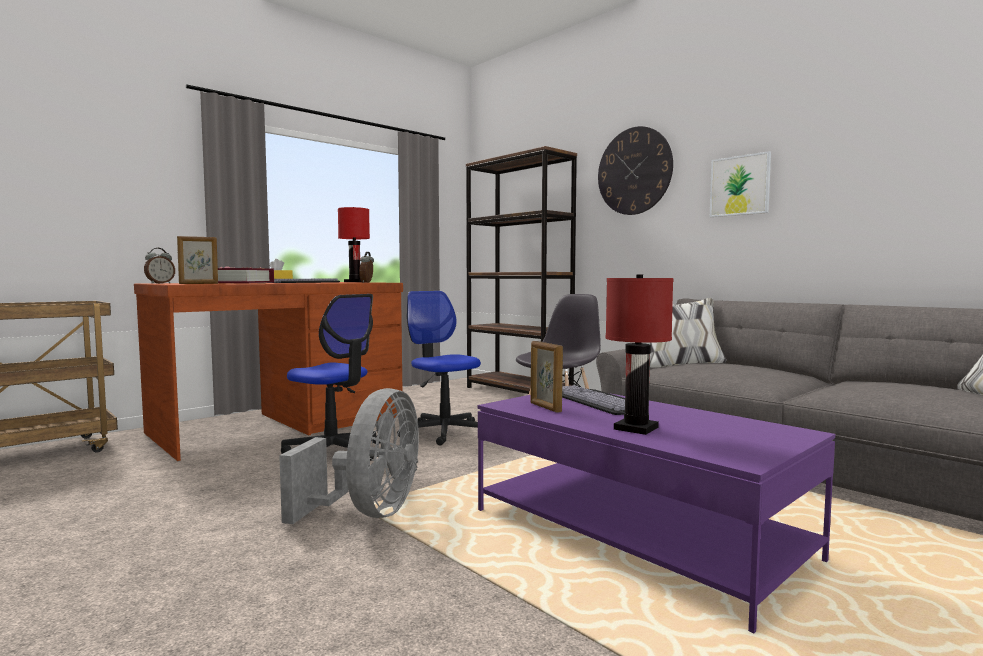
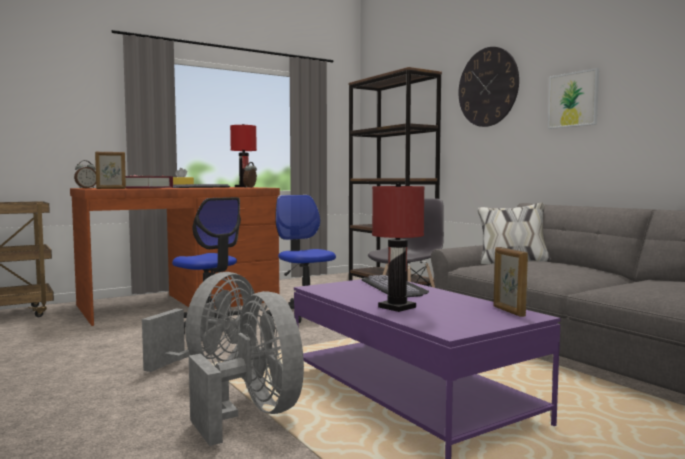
camera: 10 degrees right, 0 degrees up
picture frame [531,341,563,413] -> picture frame moved to [493,247,528,317]
none -> grey fan [189,291,304,446]

